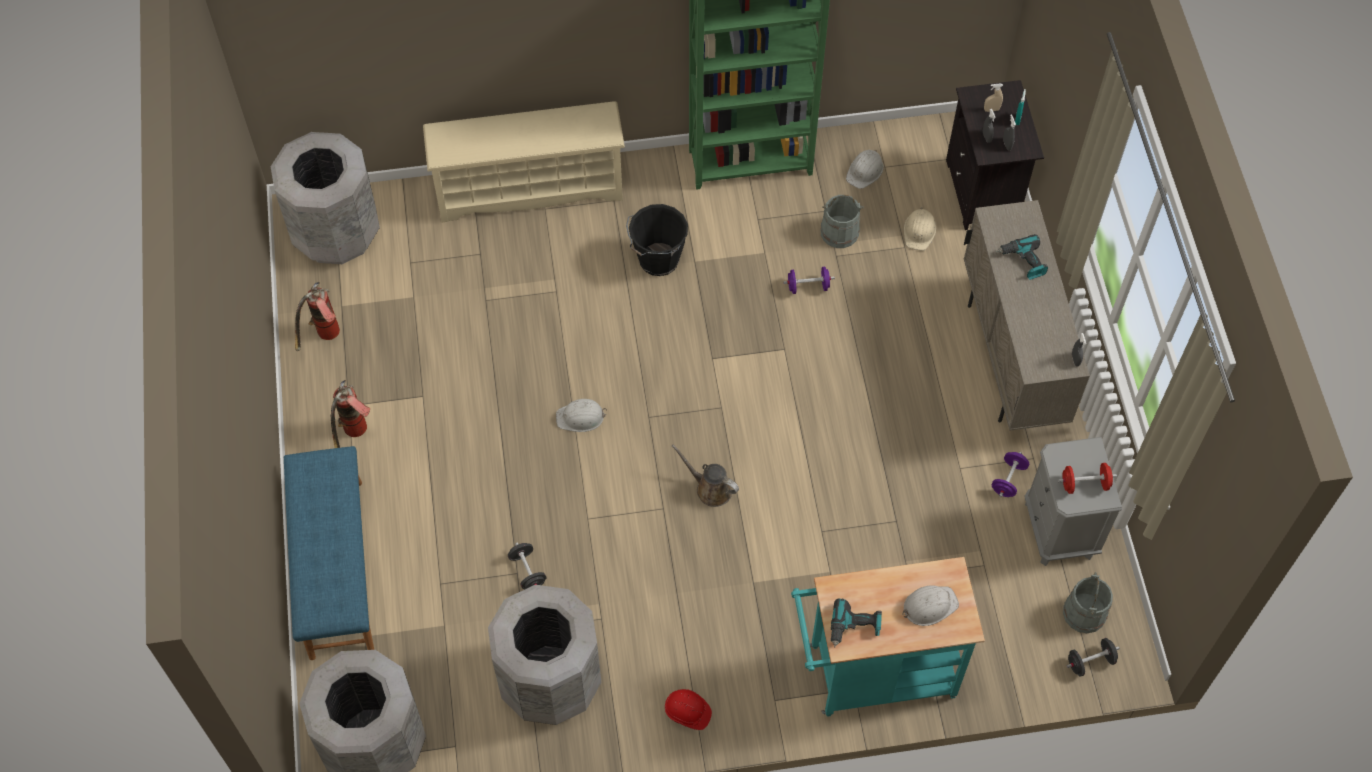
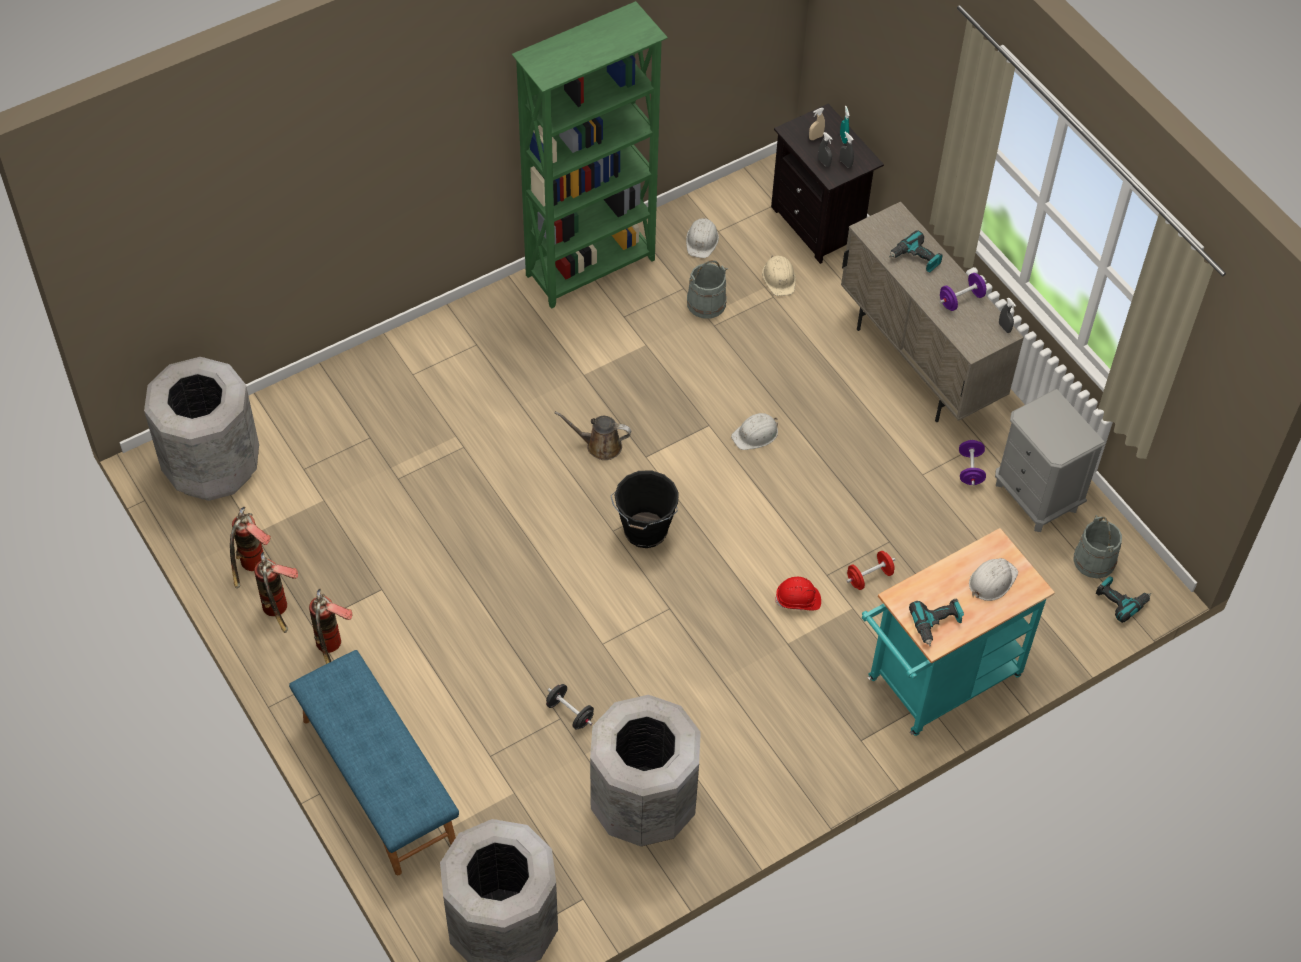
camera: 25 degrees left, 5 degrees down
beige shoe rack [423,101,625,222] -> none
white hard hat [556,399,607,432] -> white hard hat moved to [731,413,778,450]
black bucket [626,204,688,276] -> black bucket moved to [611,470,679,548]
red hard hat [665,689,712,730] -> red hard hat moved to [775,577,821,610]
brown watering can [672,445,739,507] -> brown watering can moved to [555,411,631,460]
purple dumbbell [783,267,835,294] -> purple dumbbell moved to [939,273,987,311]
red dumbbell [1058,463,1117,494] -> red dumbbell moved to [846,551,895,590]
black dumbbell [1066,638,1120,677] -> power drill [1096,576,1151,623]
none -> fire extinguisher [254,552,298,633]

